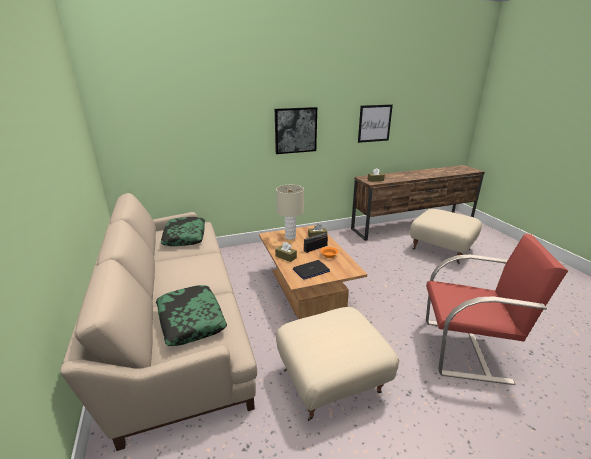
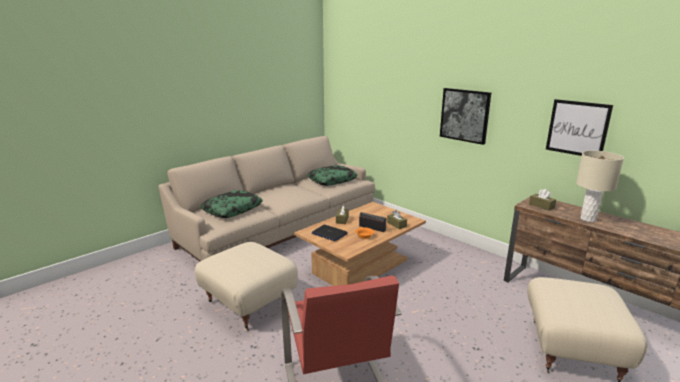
camera: 65 degrees right, 5 degrees down
beige table lamp [276,185,304,240] -> beige table lamp moved to [576,151,624,222]

